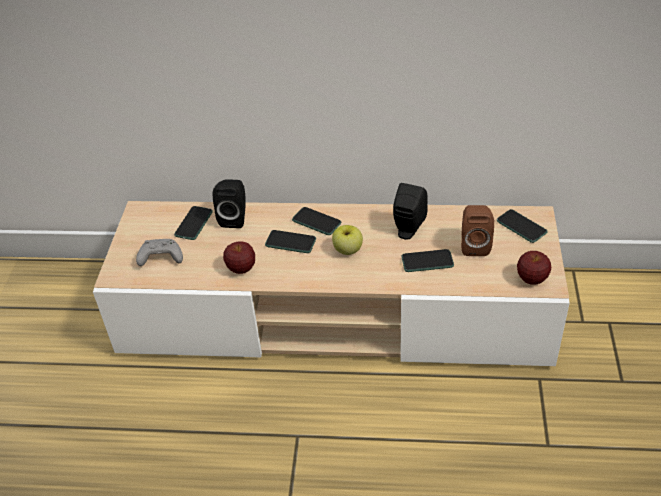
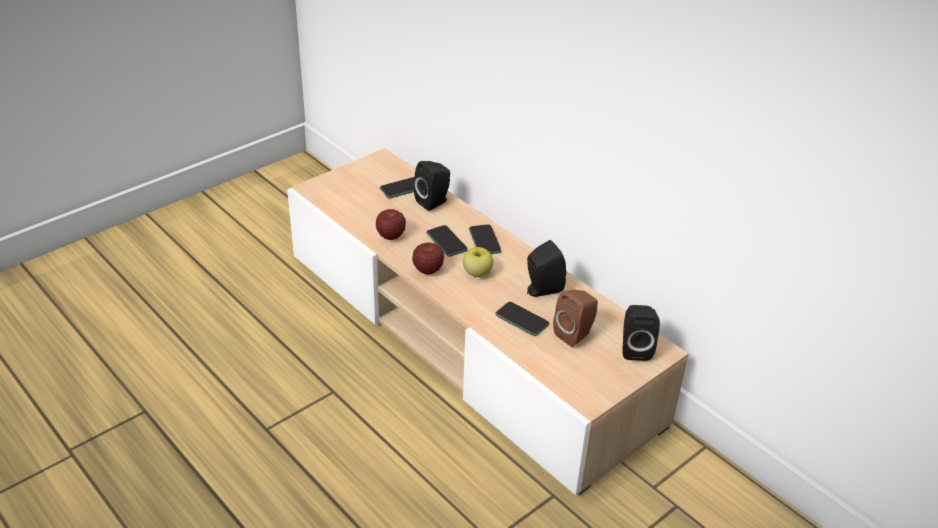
camera: 40 degrees right, 5 degrees down
grey game controller [136,239,183,266] -> none
phone [497,209,547,243] -> black speaker [622,305,660,361]
apple [517,251,551,285] -> apple moved to [412,243,444,275]

